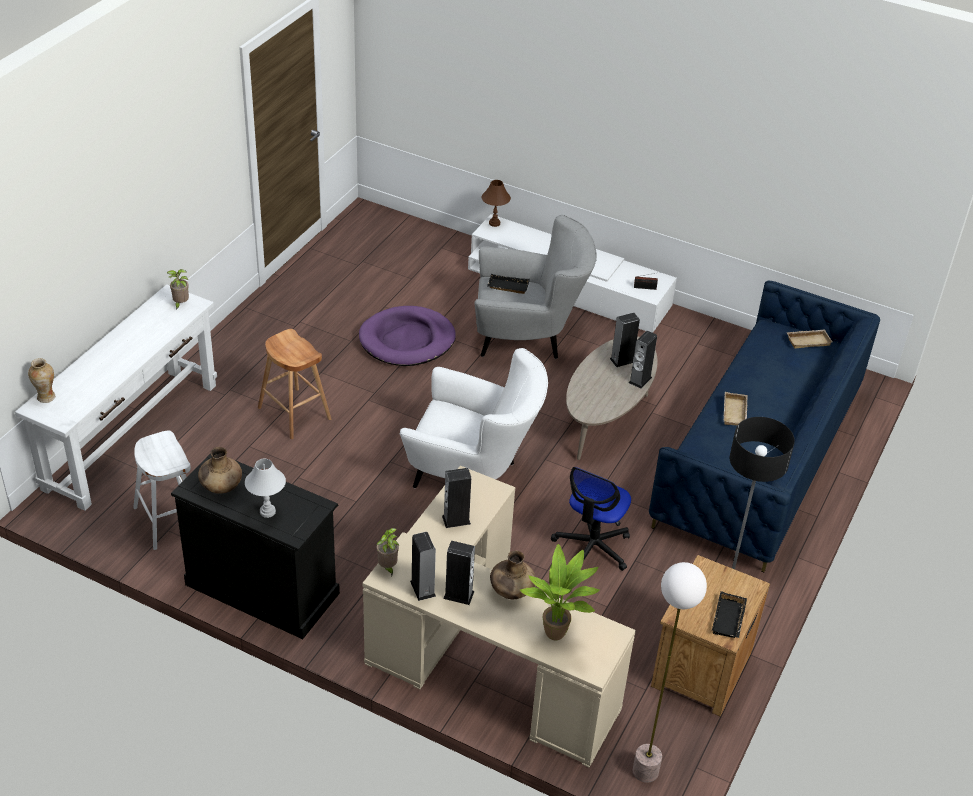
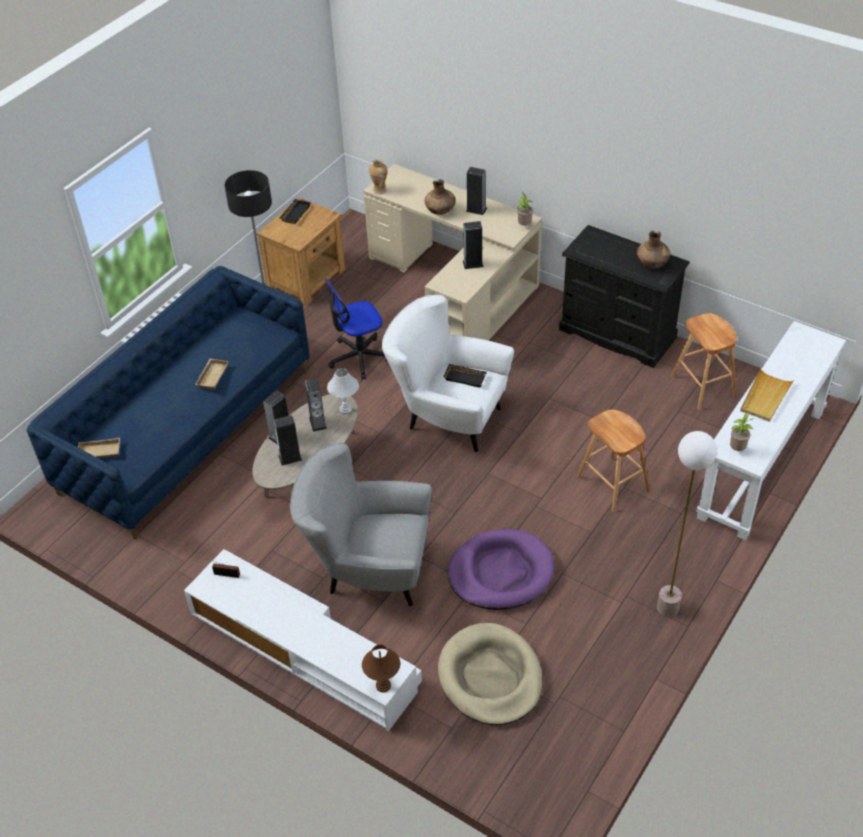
camera: 170 degrees left, 5 degrees up
vase [28,358,55,403] -> vase moved to [369,159,388,195]
white stool [133,430,191,550] -> brown stool [671,313,737,410]
white table lamp [245,459,286,518] -> white table lamp moved to [327,368,359,414]
speaker [410,532,436,601] -> speaker moved to [305,378,327,432]
black tray [487,274,530,294] -> black tray moved to [443,364,487,388]
potted plant [520,544,600,640] -> none
office chair [551,467,631,571] -> office chair turned 150 degrees counterclockwise [324,278,387,380]
floor lamp [633,562,707,783] -> floor lamp moved to [657,431,717,617]
none -> beige dog bed [438,623,542,725]
none -> beige tray [740,368,794,422]

